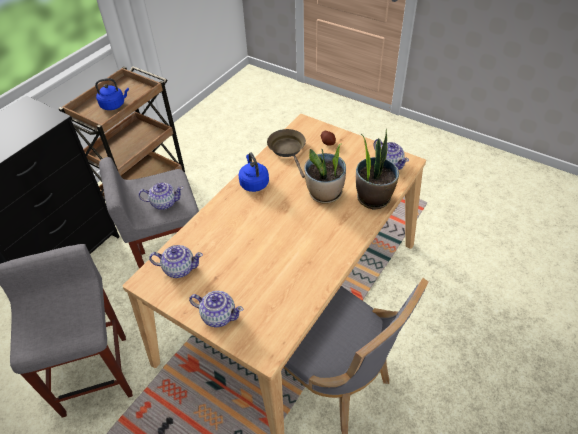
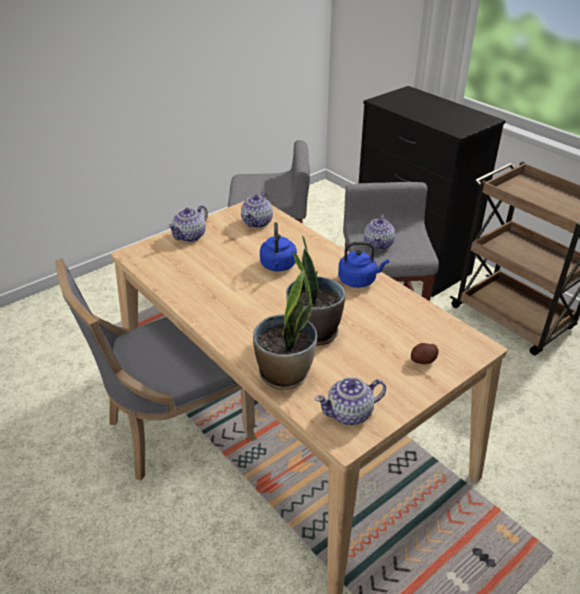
camera: 105 degrees right, 10 degrees down
blue kettle [95,78,129,110] -> blue kettle moved to [260,222,297,271]
brown frying pan [267,129,306,178] -> none

